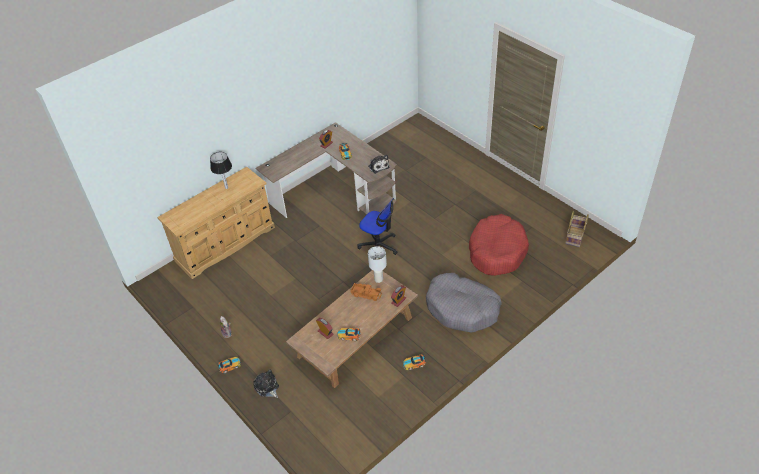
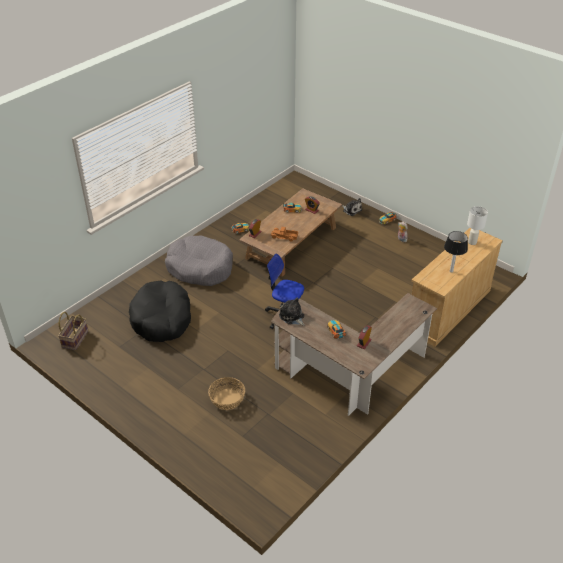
camera: 170 degrees right, 5 degrees down
white table lamp [368,246,387,283] -> white table lamp moved to [467,206,488,245]
red dog bed [469,214,529,276] -> black dog bed [129,280,191,342]
none -> basket [208,377,245,410]

